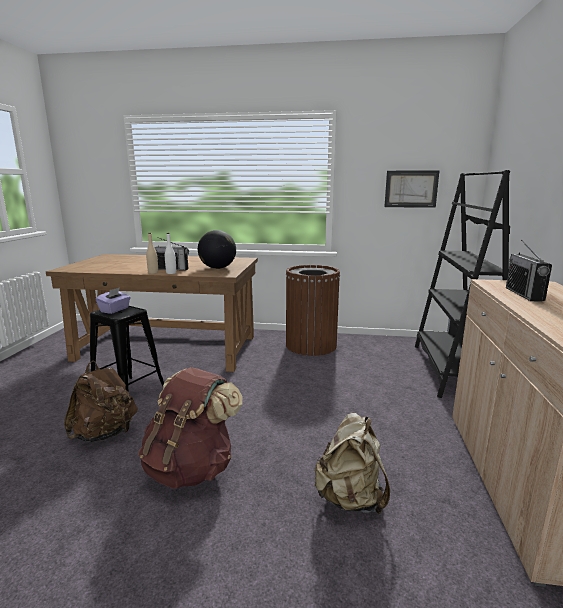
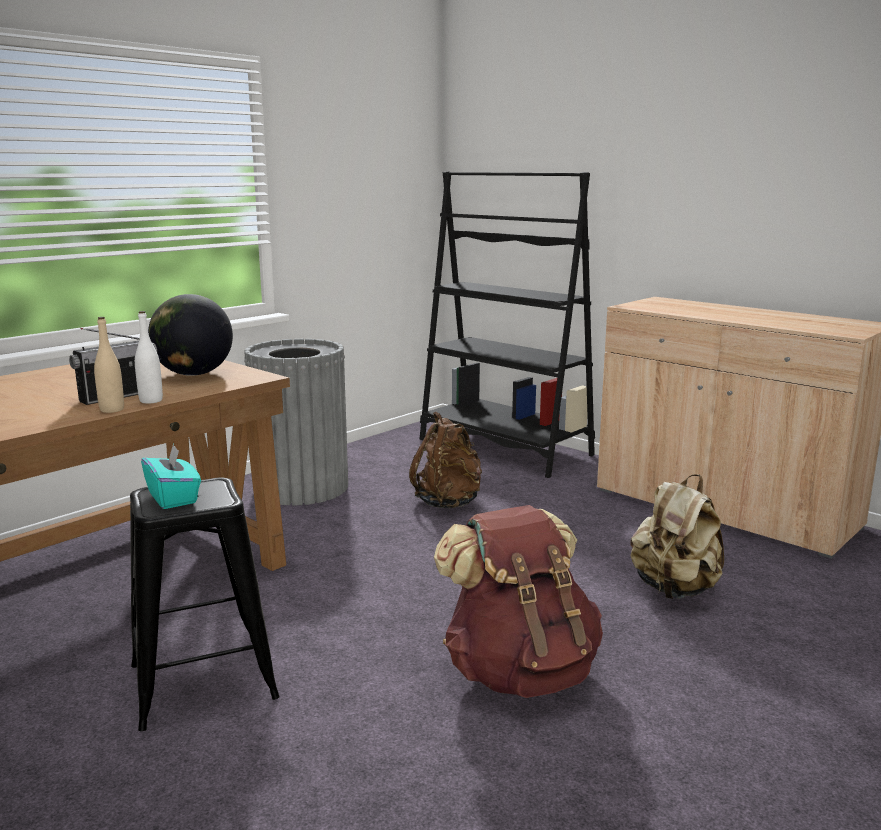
camera: 55 degrees left, 0 degrees up
brown backpack [64,361,137,442] -> brown backpack moved to [409,411,482,508]
purple tissue box [96,287,131,314] -> turquoise tissue box [141,444,201,509]
brown trash can [286,265,340,356] -> grey trash can [244,339,348,505]
picture [384,170,440,208] -> none
radio [506,240,552,302] -> none

